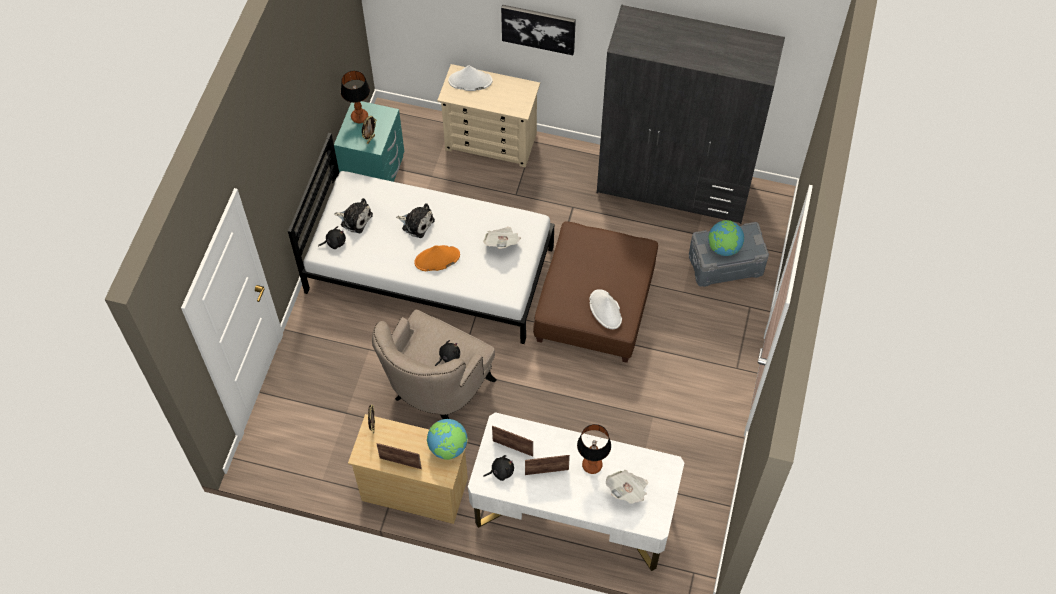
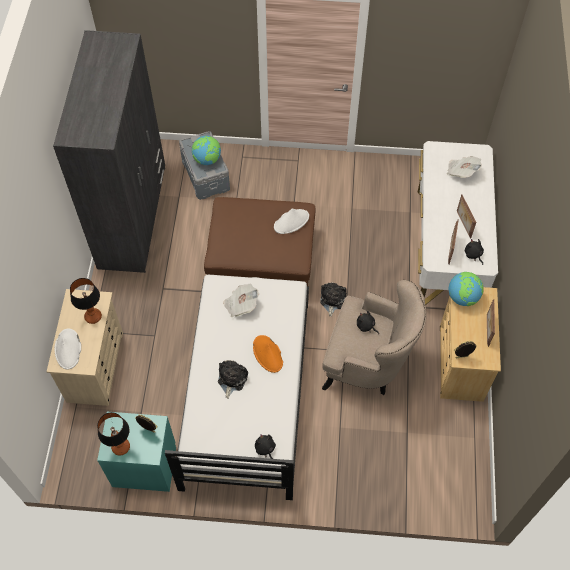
camera: 100 degrees left, 0 degrees up
plush toy [334,198,373,233] -> plush toy moved to [320,283,347,317]
picture [501,5,576,55] -> none
table lamp [577,424,611,474] -> table lamp moved to [70,278,102,324]

